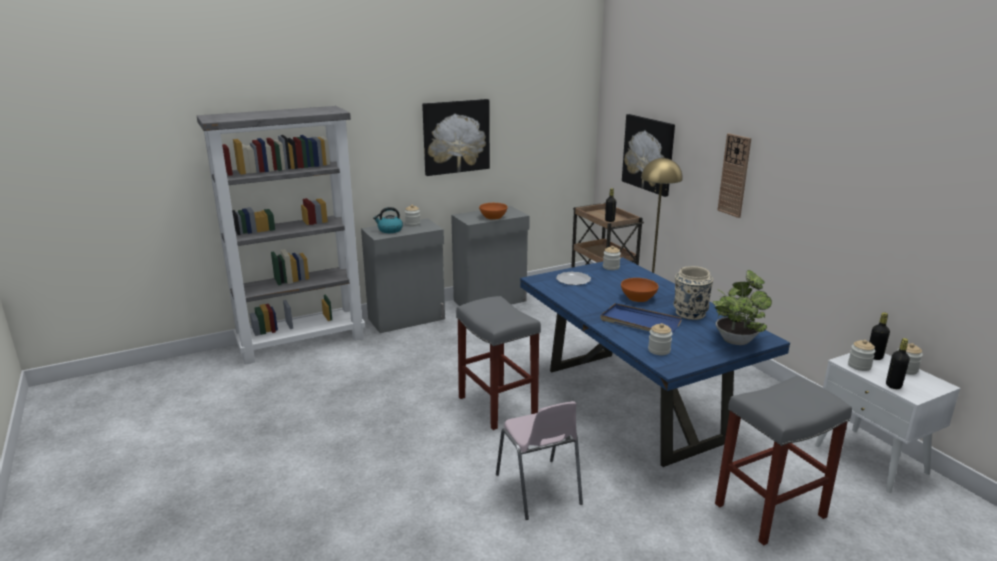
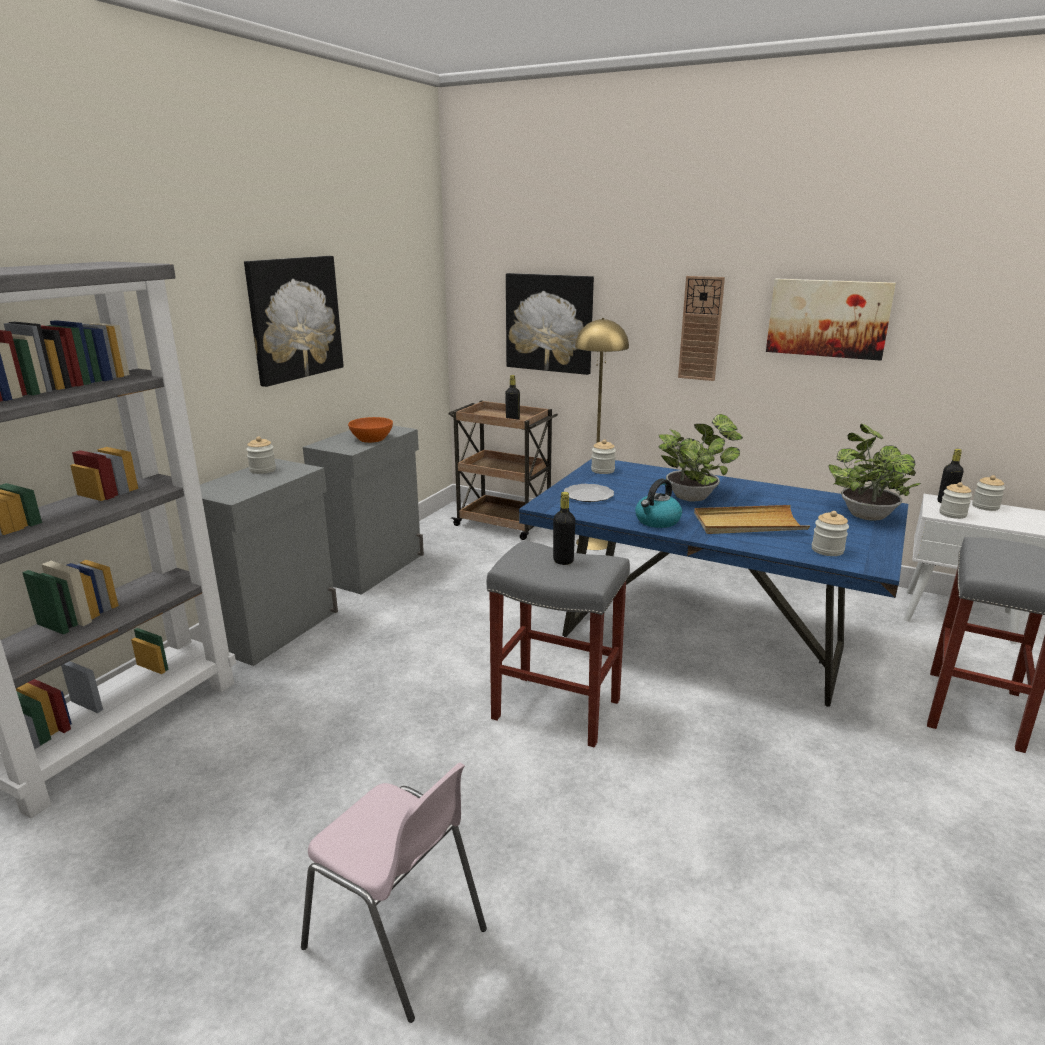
camera: 35 degrees left, 0 degrees up
kettle [373,207,403,233] -> kettle moved to [635,479,682,528]
pink chair [496,401,583,520] -> pink chair moved to [301,763,487,1023]
blue tray [600,303,682,333] -> beige tray [694,505,810,534]
orange bowl [621,278,658,302] -> potted plant [659,414,743,502]
beige vase [674,266,713,320] -> none
black bottle [886,338,910,389] -> black bottle moved to [553,492,575,565]
none -> picture [766,279,896,361]

